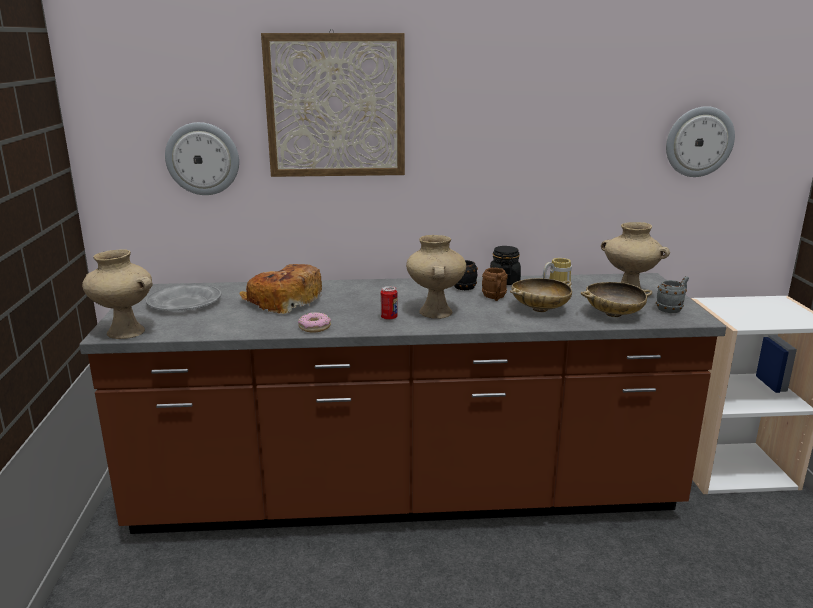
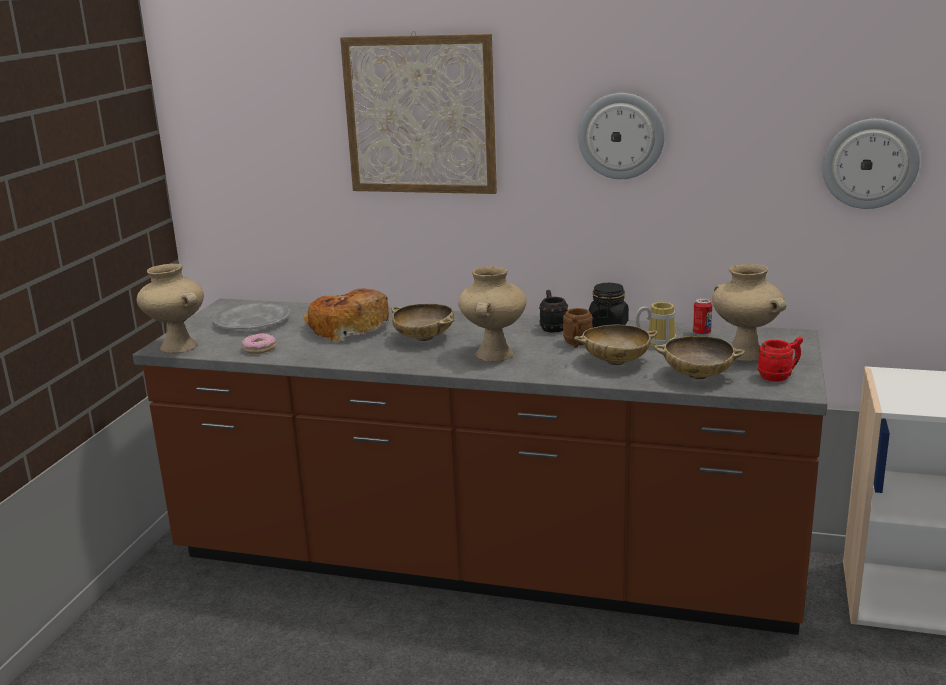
camera: 20 degrees right, 0 degrees up
wall clock [165,122,239,195] -> wall clock moved to [578,93,665,179]
donut [298,312,331,332] -> donut moved to [242,333,276,354]
can [380,286,398,320] -> can moved to [693,298,712,335]
grey mug [656,276,689,313] -> red mug [758,337,803,381]
none -> beige bowl [391,304,454,341]

